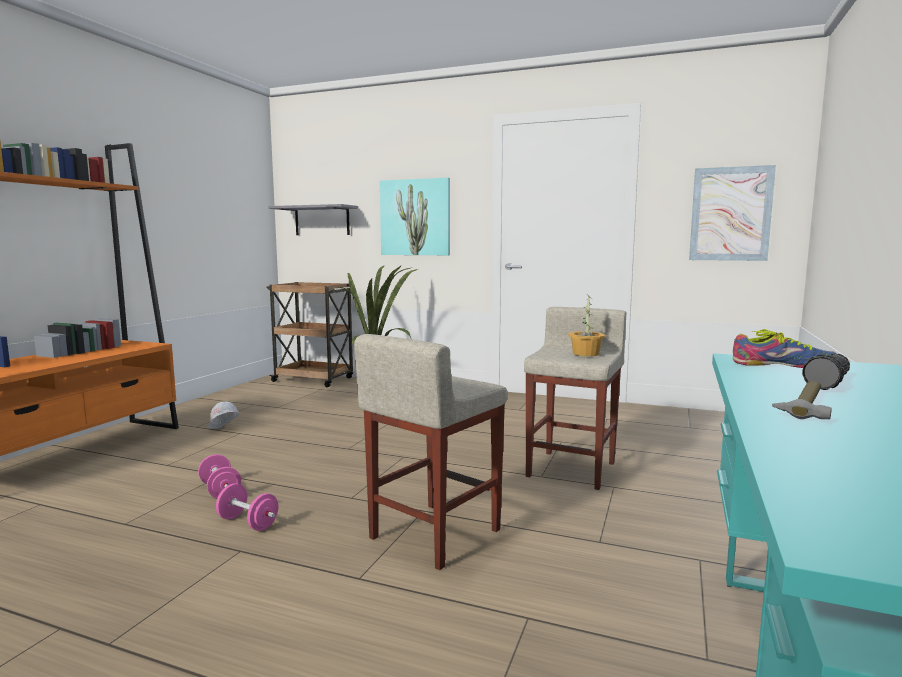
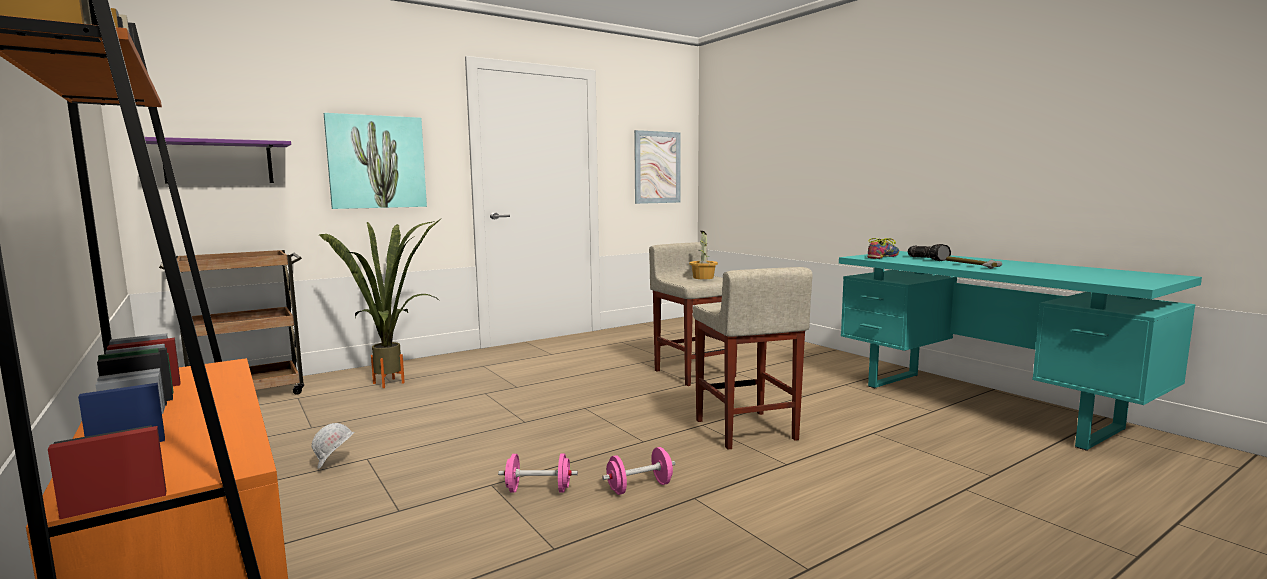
camera: 55 degrees left, 0 degrees up
grey shelf [268,204,358,235] -> purple shelf [145,137,291,184]

